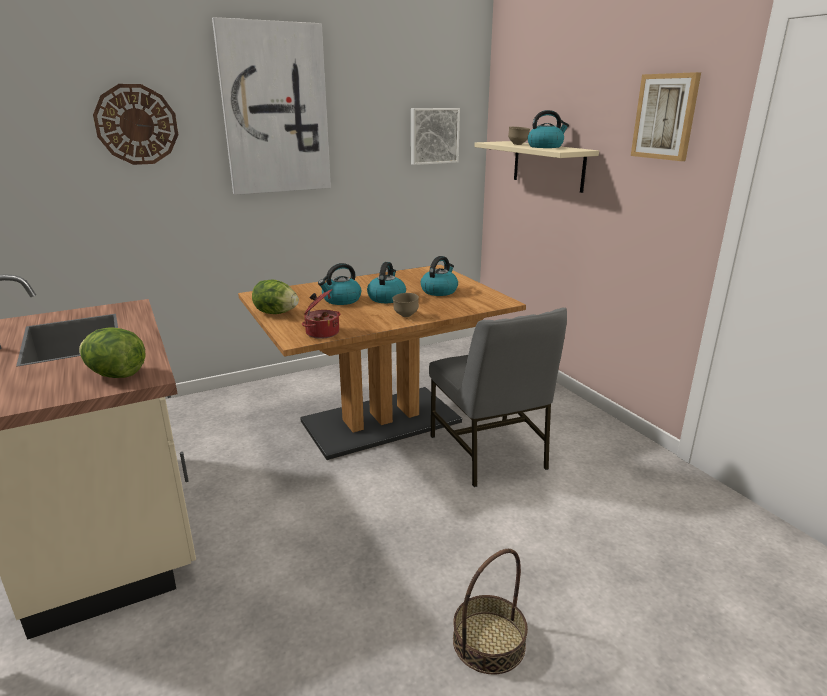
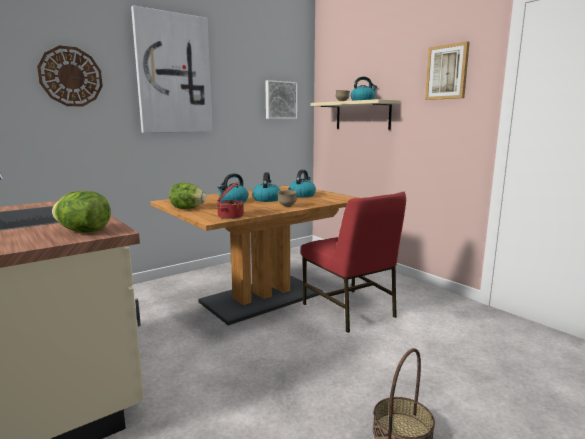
camera: 10 degrees left, 10 degrees down
grey chair [429,308,567,487] -> red chair [301,192,406,333]

